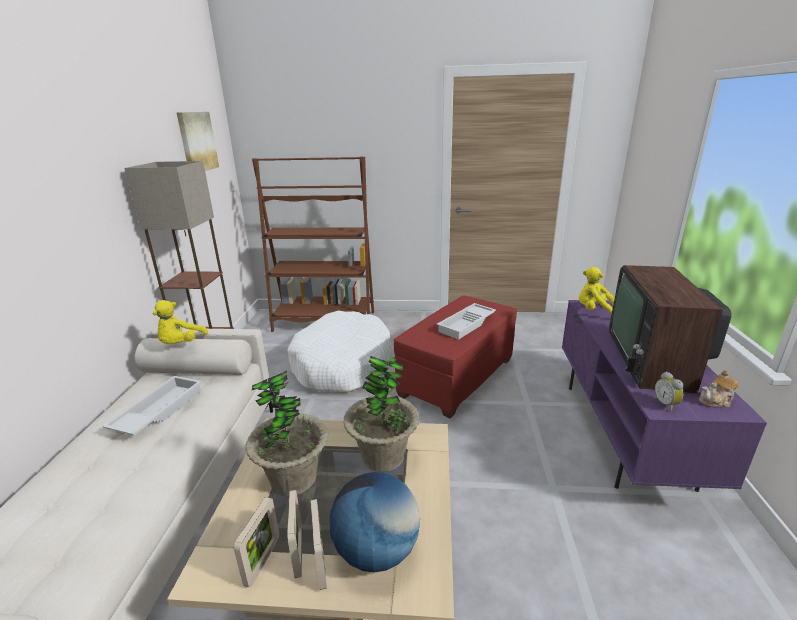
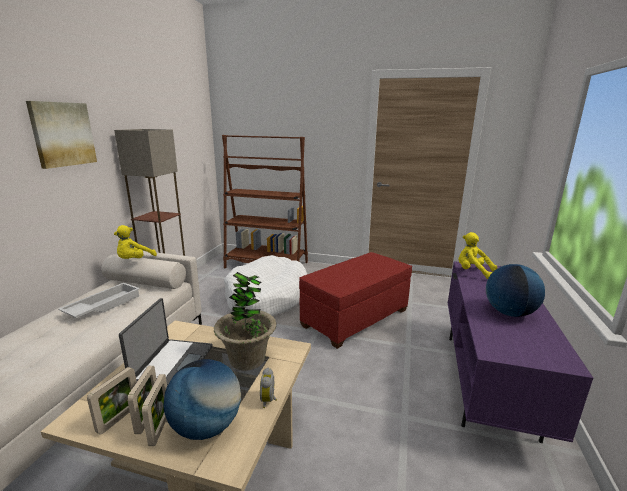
camera: 10 degrees right, 5 degrees down
picture [177,112,219,171] -> picture moved to [26,101,97,169]
potted plant [246,370,328,496] -> laptop [119,298,213,386]
white tray [437,303,496,340] -> none
television [609,265,731,393] -> globe [486,264,545,317]
alarm clock [655,372,684,412] -> alarm clock moved to [260,368,277,408]
teapot [699,370,739,408] -> none

